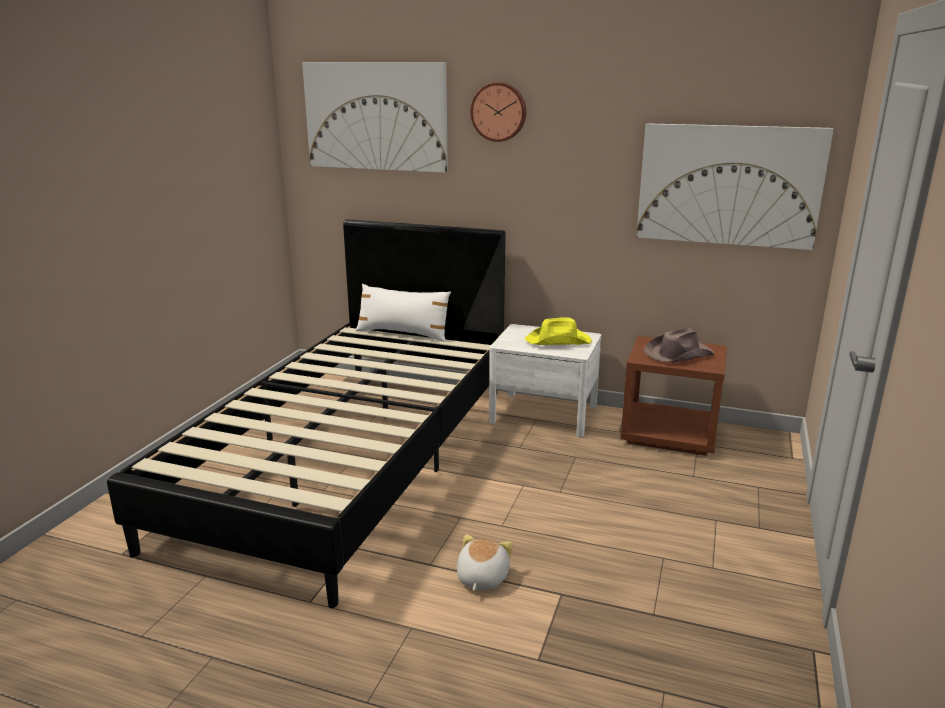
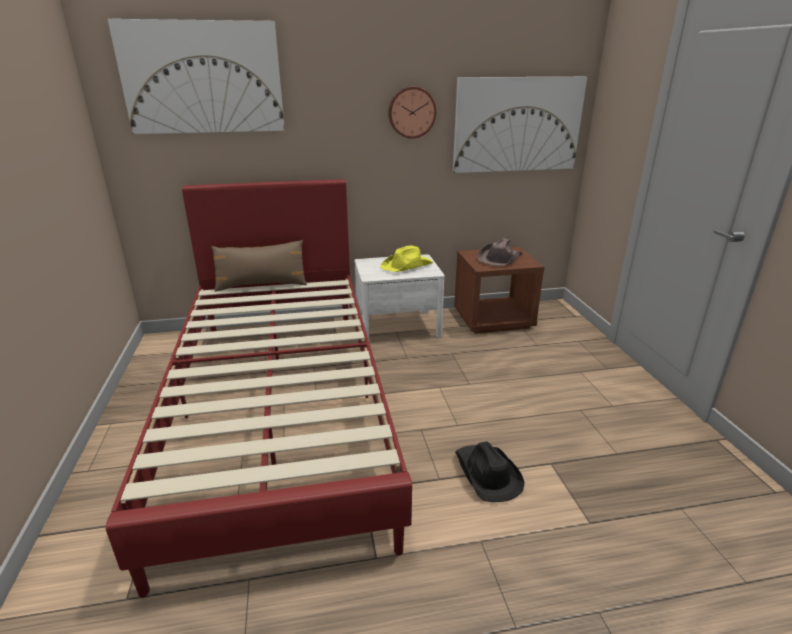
camera: 30 degrees left, 5 degrees up
black bed [107,219,506,608] -> red bed [106,179,412,598]
white pillow [356,284,451,342] -> brown pillow [211,240,307,292]
plush toy [457,534,513,591] -> black hat [455,441,525,502]
wall clock [470,82,526,142] -> wall clock moved to [388,86,436,138]

